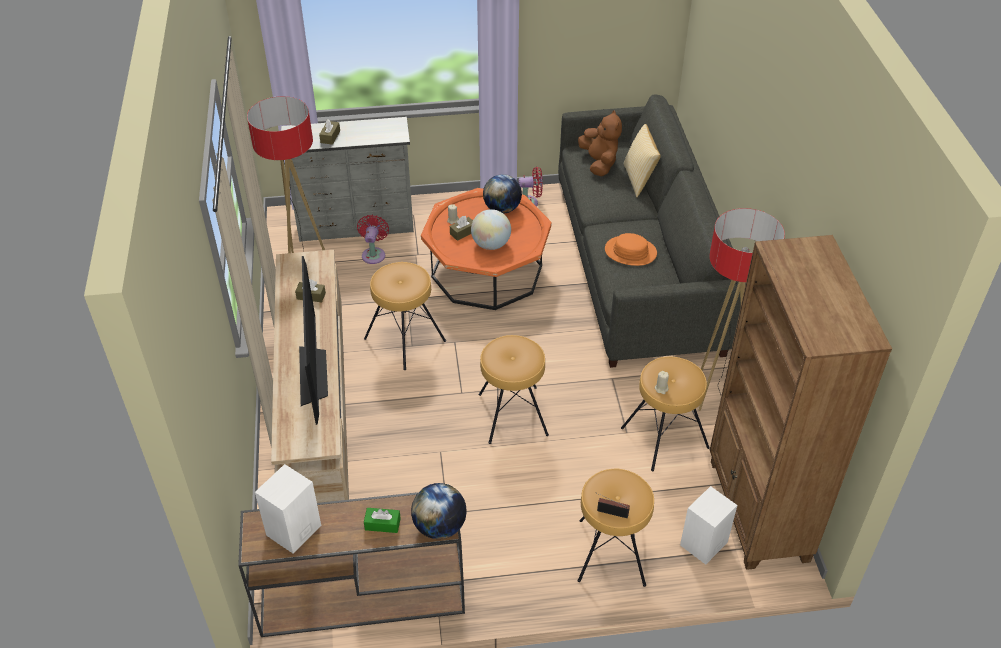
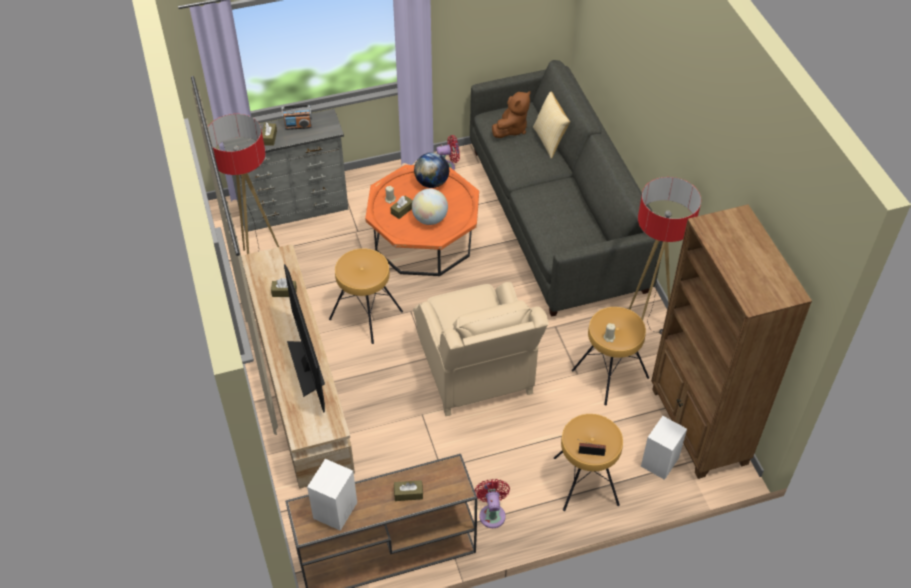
camera: 10 degrees left, 5 degrees up
red fan [357,215,389,264] -> red fan moved to [475,479,510,528]
green tissue box [364,508,401,533] -> brown tissue box [394,480,423,501]
globe [411,483,467,539] -> none
brown stool [479,335,549,444] -> beige armchair [413,282,549,416]
brown plush toy [578,110,622,177] -> brown plush toy turned 60 degrees clockwise [492,91,531,138]
orange hat [605,233,657,266] -> none
none -> radio [282,105,312,130]

